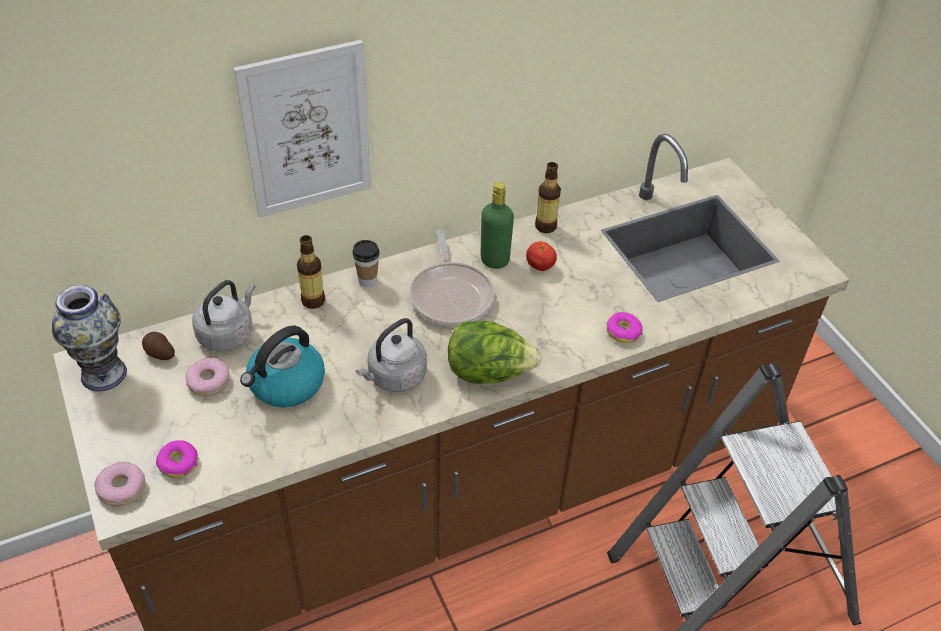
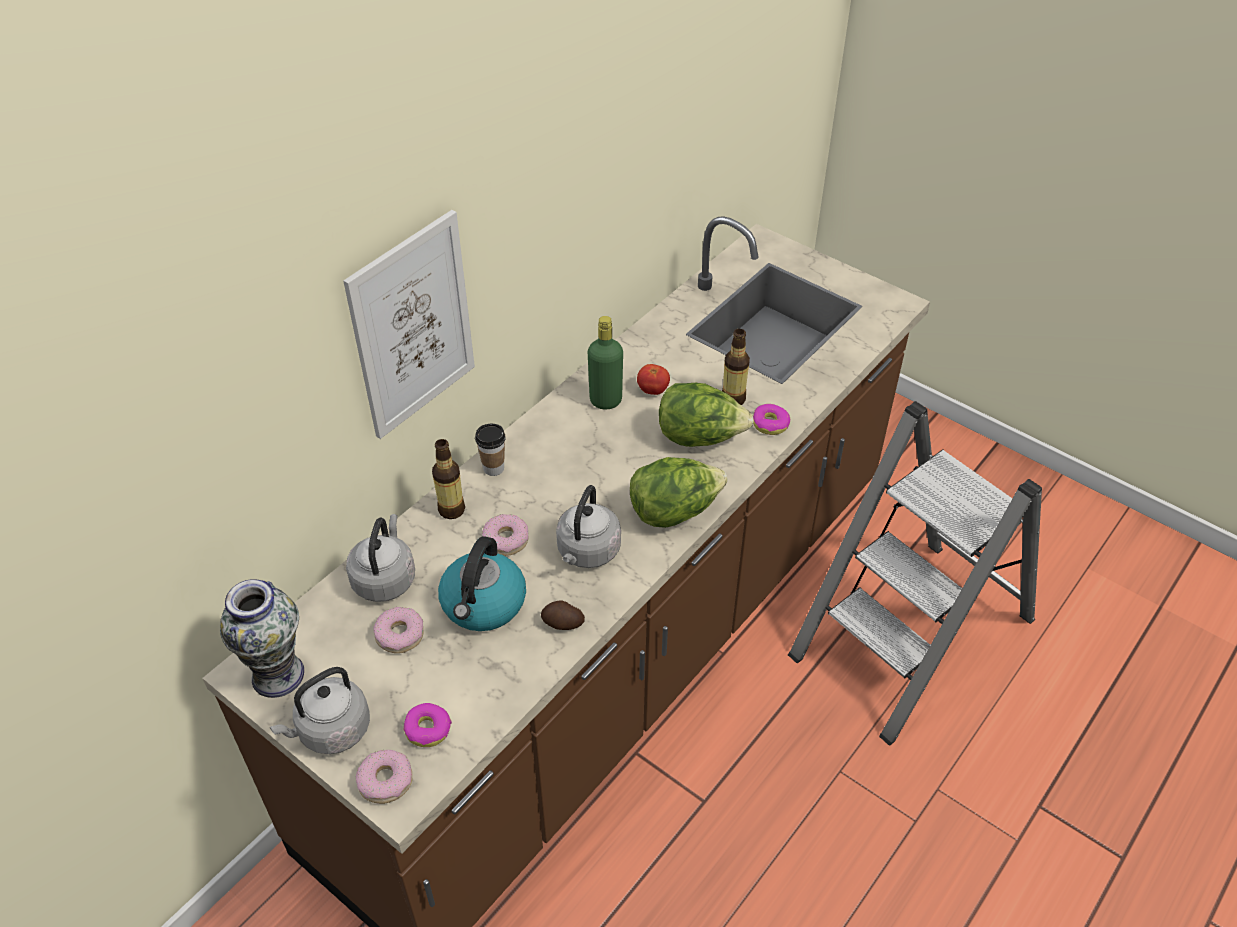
camera: 25 degrees left, 0 degrees up
potato [142,332,175,360] -> potato moved to [541,601,585,630]
frying pan [409,230,495,326] -> none
bottle [535,162,561,233] -> bottle moved to [722,329,750,405]
none -> grey kettle [270,667,370,754]
none -> donut [482,514,529,556]
none -> lettuce [659,383,754,447]

